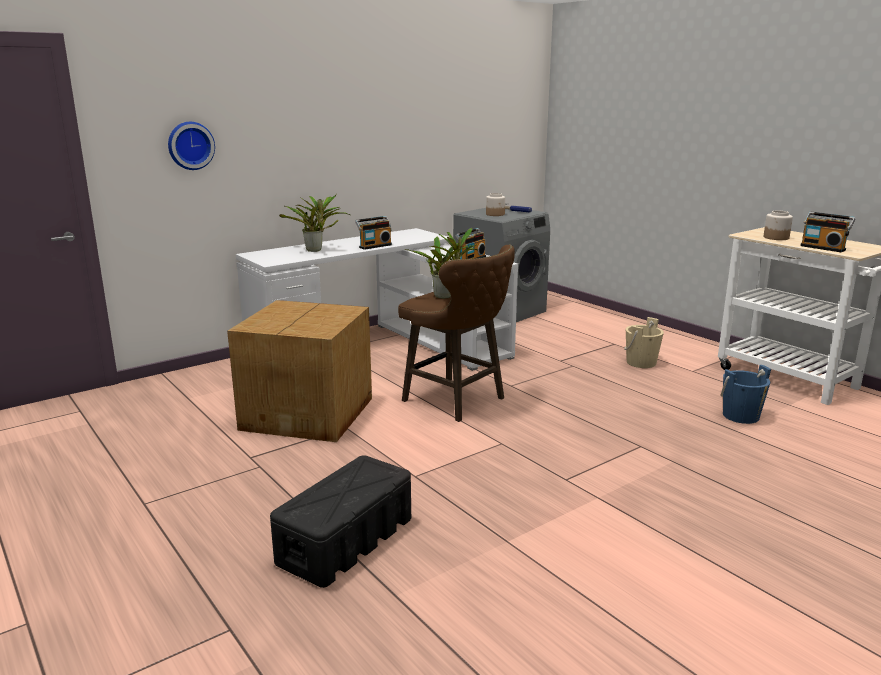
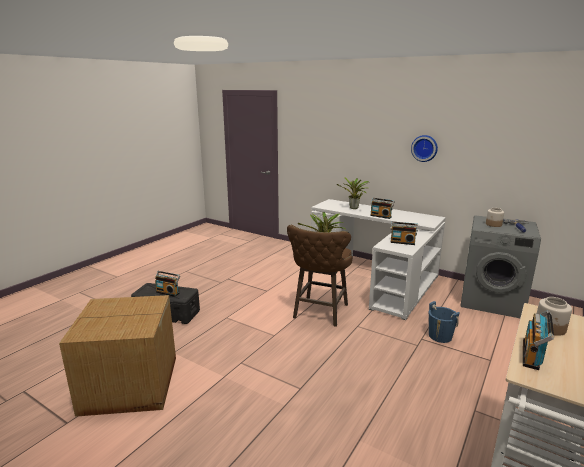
camera: 70 degrees right, 0 degrees up
wall clock [168,122,215,170] -> wall clock moved to [411,135,438,162]
cardboard box [227,300,372,442] -> cardboard box moved to [59,295,176,417]
beige bucket [624,317,664,368] -> none
blue bucket [721,365,771,424] -> blue bucket moved to [429,301,460,343]
none -> radio [155,271,180,297]

